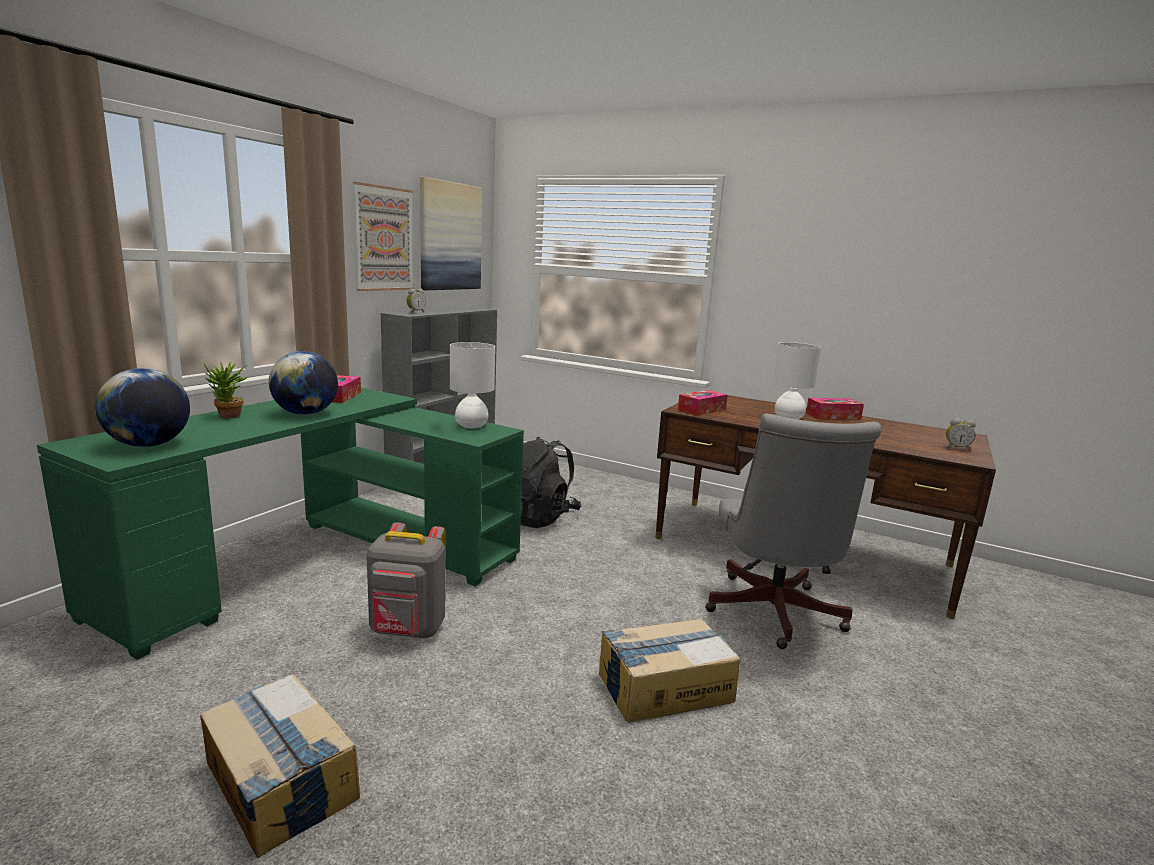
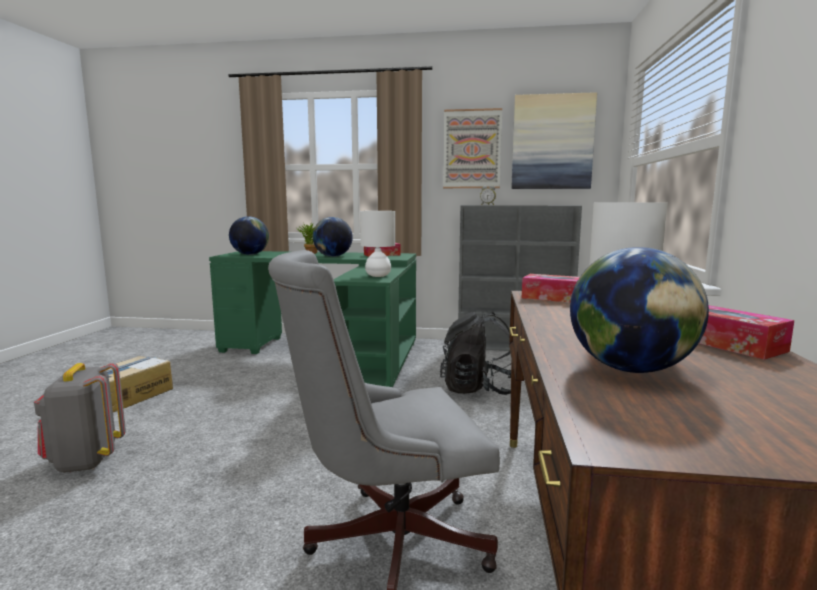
camera: 70 degrees right, 5 degrees down
grey backpack [367,523,446,639] -> grey backpack moved to [34,363,126,473]
cardboard box [599,618,740,723] -> none
alarm clock [946,418,976,451] -> none
none -> globe [570,247,709,373]

